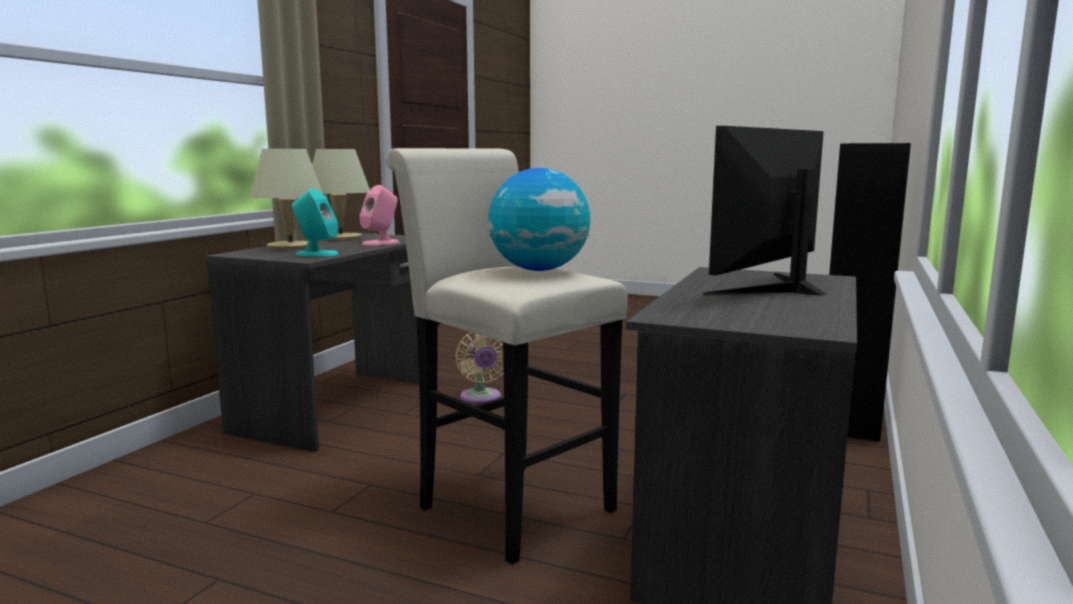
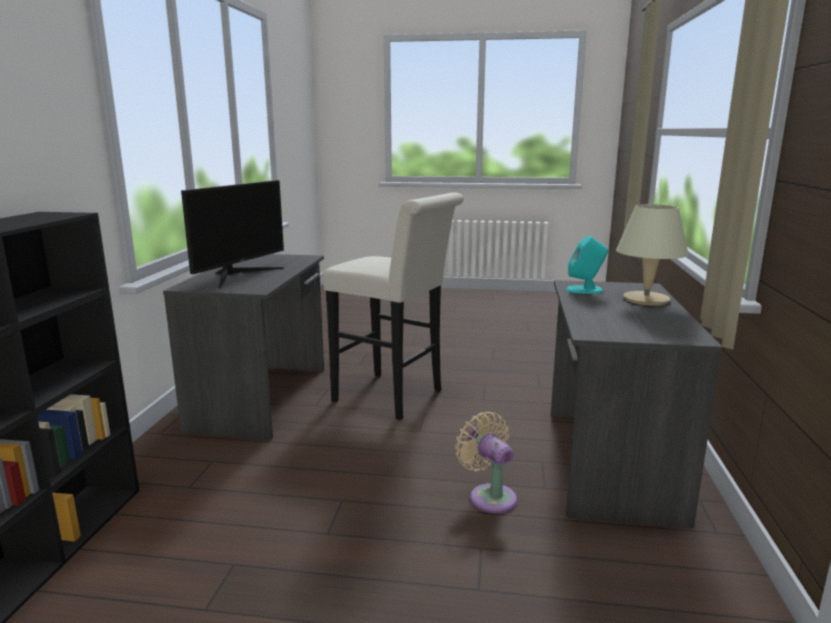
camera: 165 degrees right, 5 degrees up
beige table lamp [312,149,370,241] -> none
pink speaker [359,185,399,245] -> none
globe [488,168,590,271] -> none

